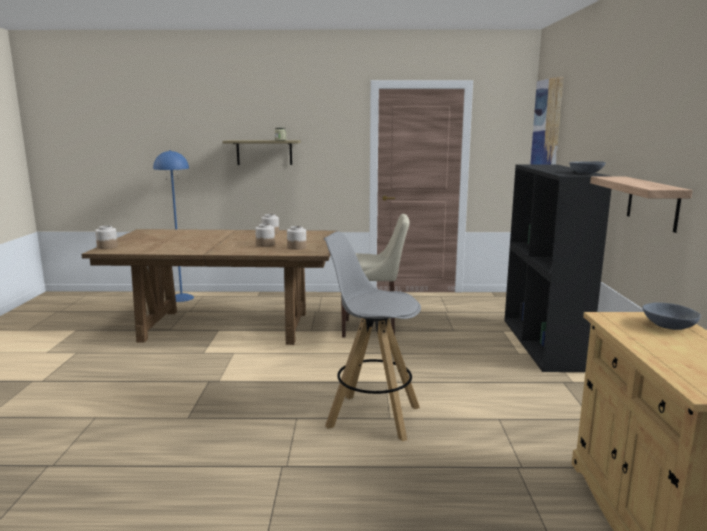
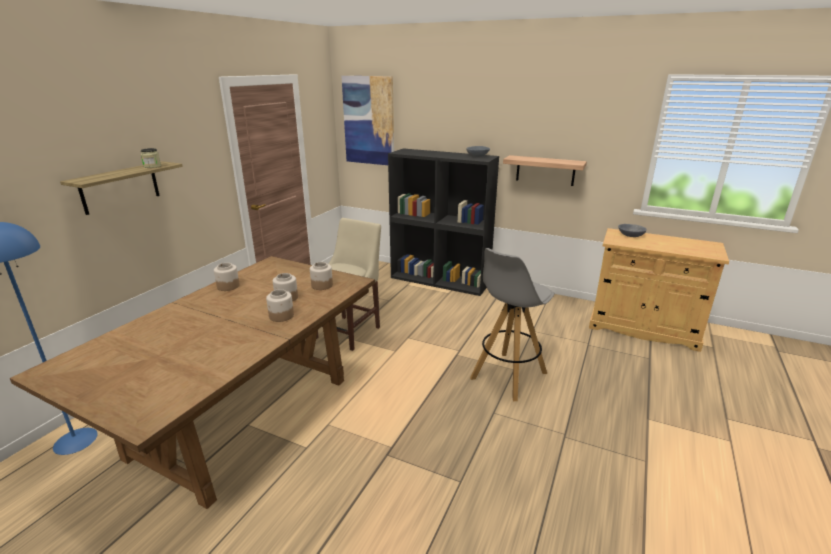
camera: 65 degrees left, 10 degrees up
jar [95,226,118,249] -> jar moved to [266,289,294,322]

